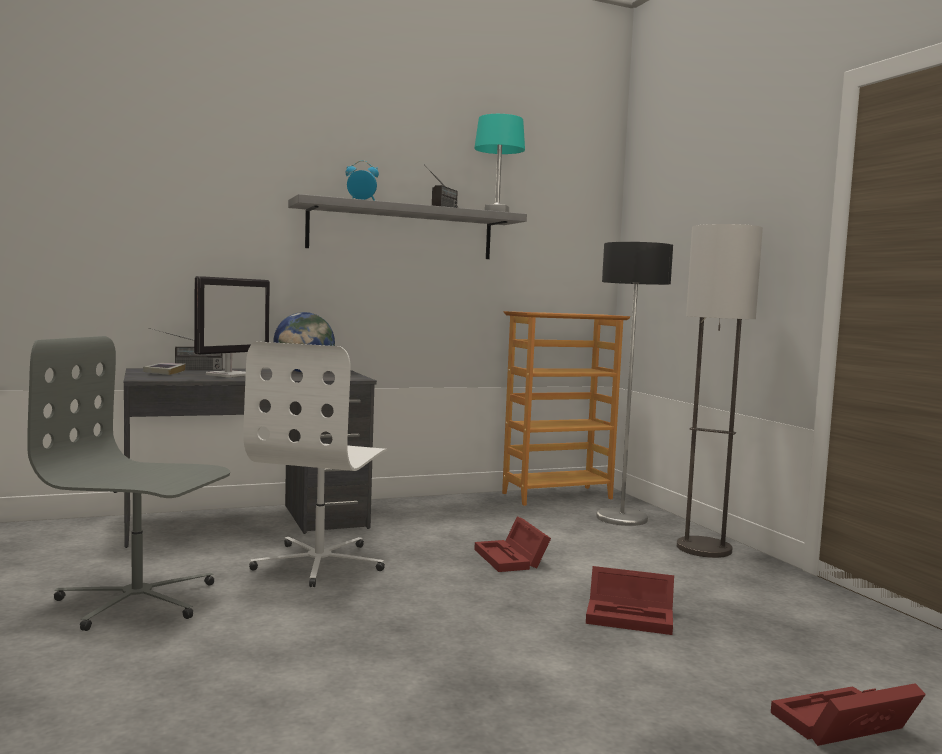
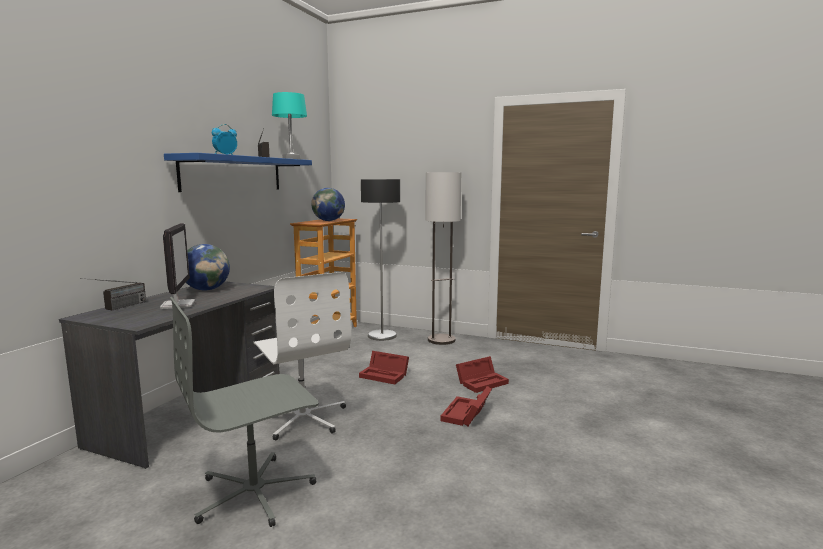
camera: 45 degrees left, 5 degrees up
book [143,363,186,375] -> none
grey shelf [288,194,527,259] -> blue shelf [164,153,312,192]
red storage box [771,683,926,746] -> red storage box moved to [440,386,492,426]
none -> globe [311,188,345,221]

